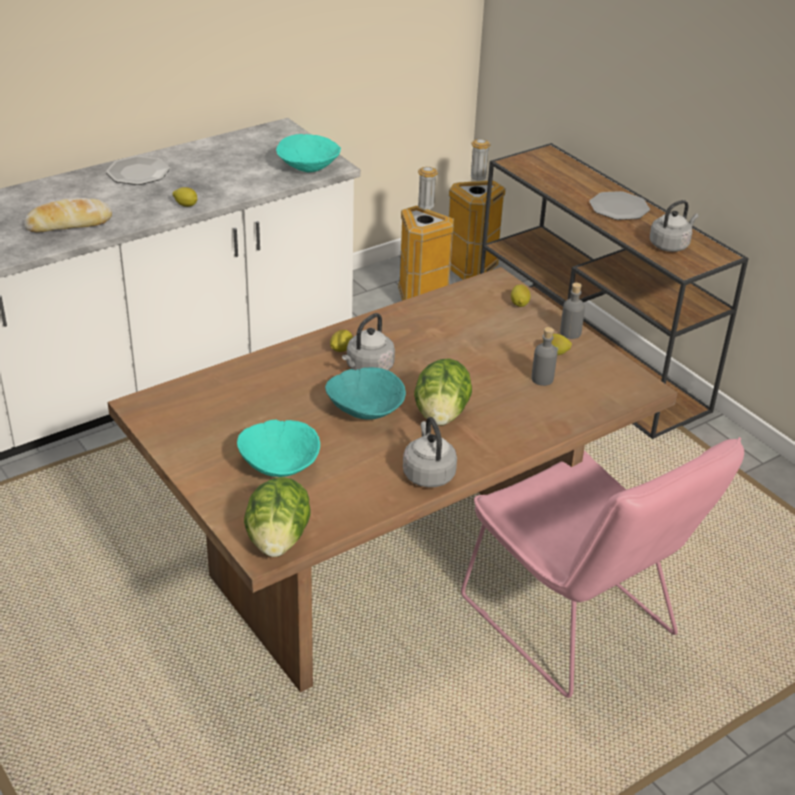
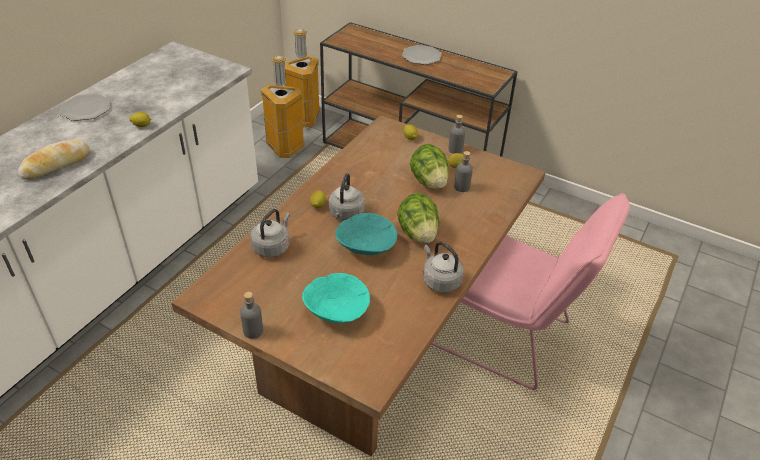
camera: 25 degrees left, 5 degrees up
lettuce [244,477,310,557] -> lettuce moved to [410,144,449,189]
turquoise bowl [276,134,341,172] -> none
grey kettle [650,200,699,252] -> grey kettle moved to [250,209,290,257]
none -> grey bottle [240,292,263,339]

